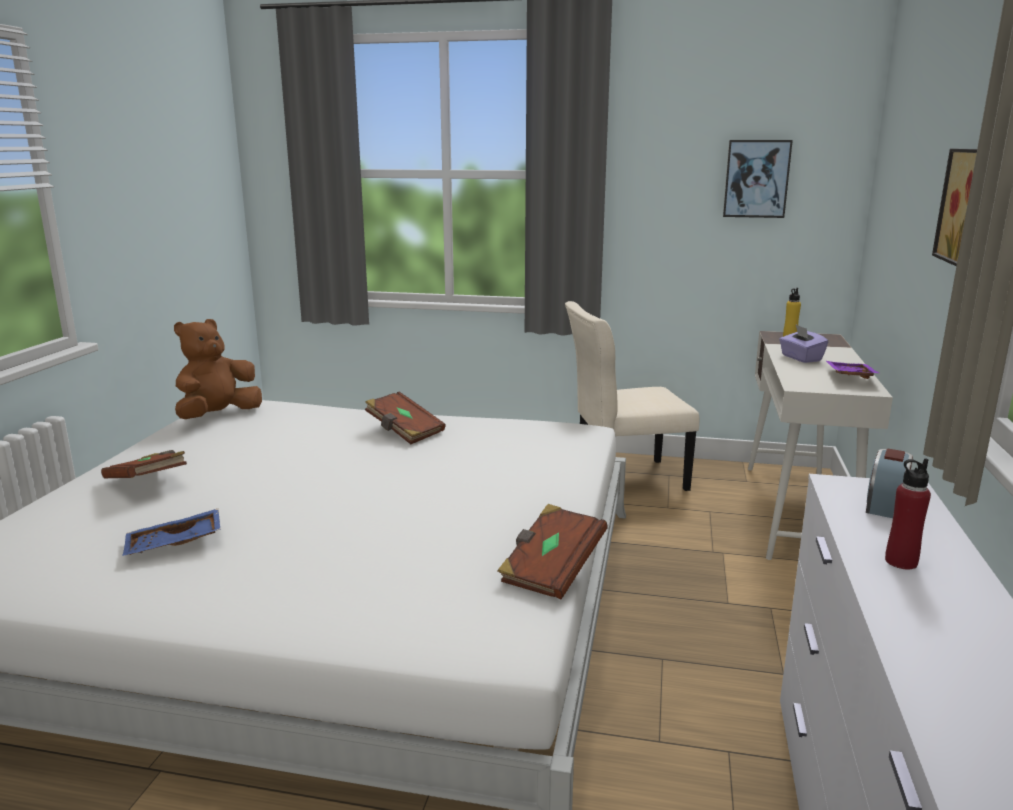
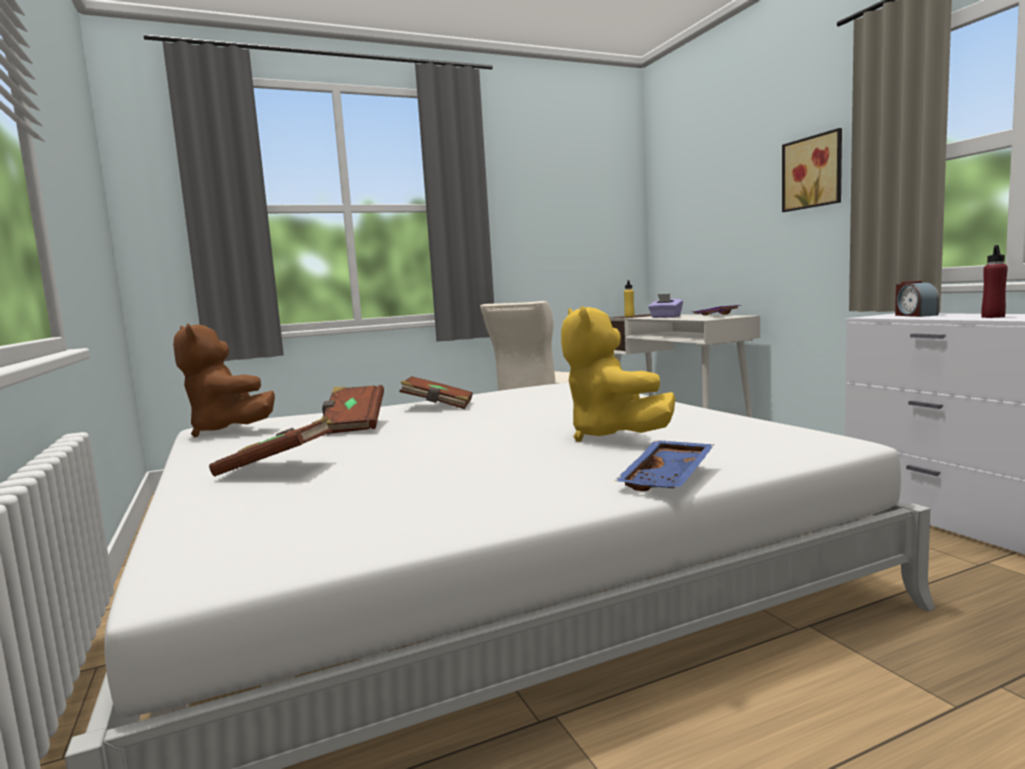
camera: 35 degrees left, 10 degrees down
blue tray [123,509,221,556] -> blue tray moved to [615,440,714,491]
brown plush toy [174,319,262,419] -> brown plush toy turned 45 degrees counterclockwise [173,324,275,438]
brown book [498,504,608,599] -> brown book moved to [321,385,384,434]
picture [723,140,793,218] -> none
none -> yellow plush toy [561,306,676,442]

